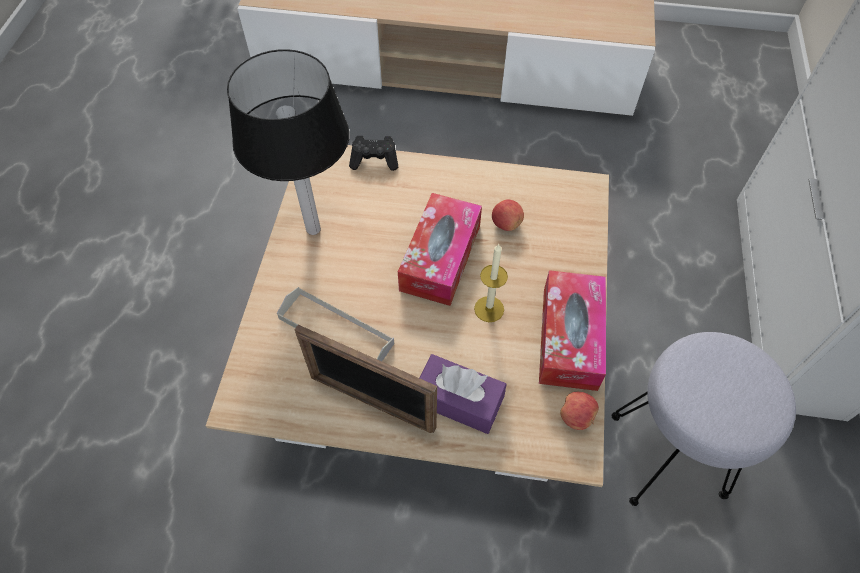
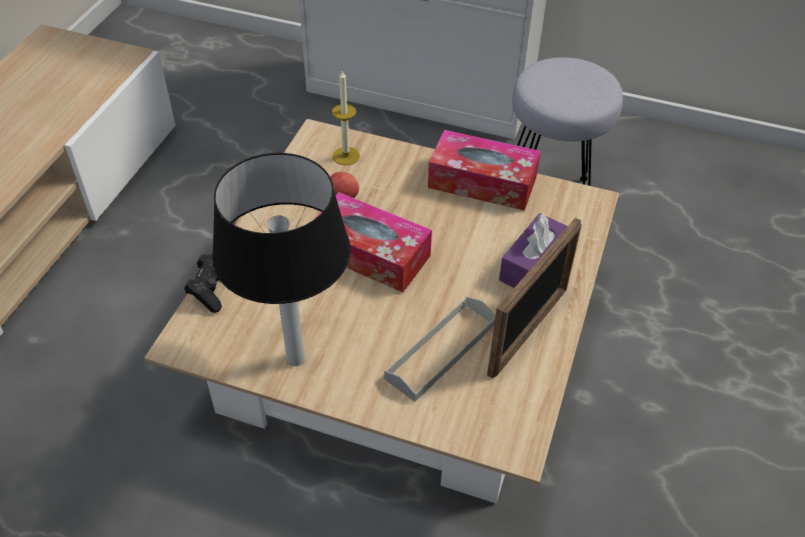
camera: 80 degrees left, 10 degrees down
candle [474,244,508,322] -> candle moved to [332,71,360,165]
apple [560,392,599,430] -> none

